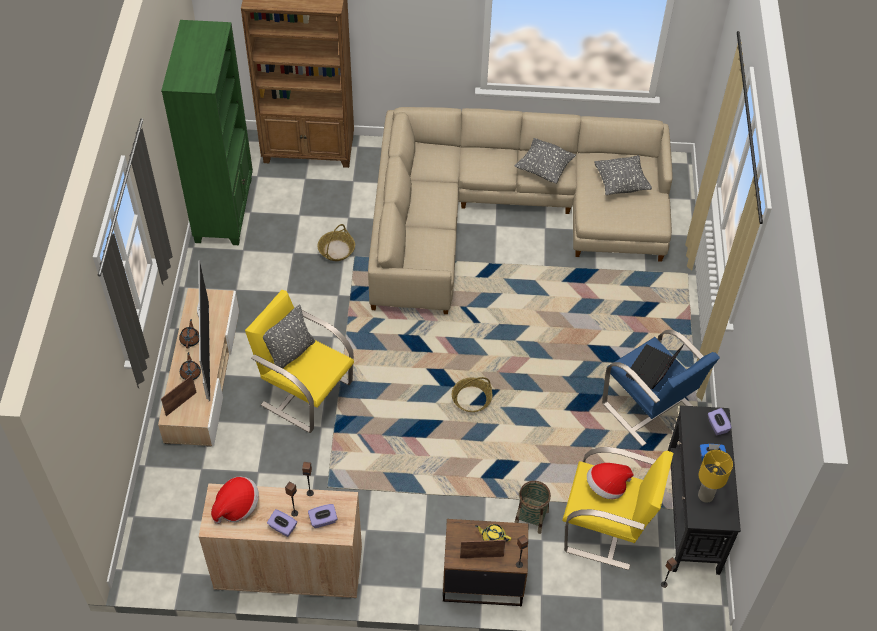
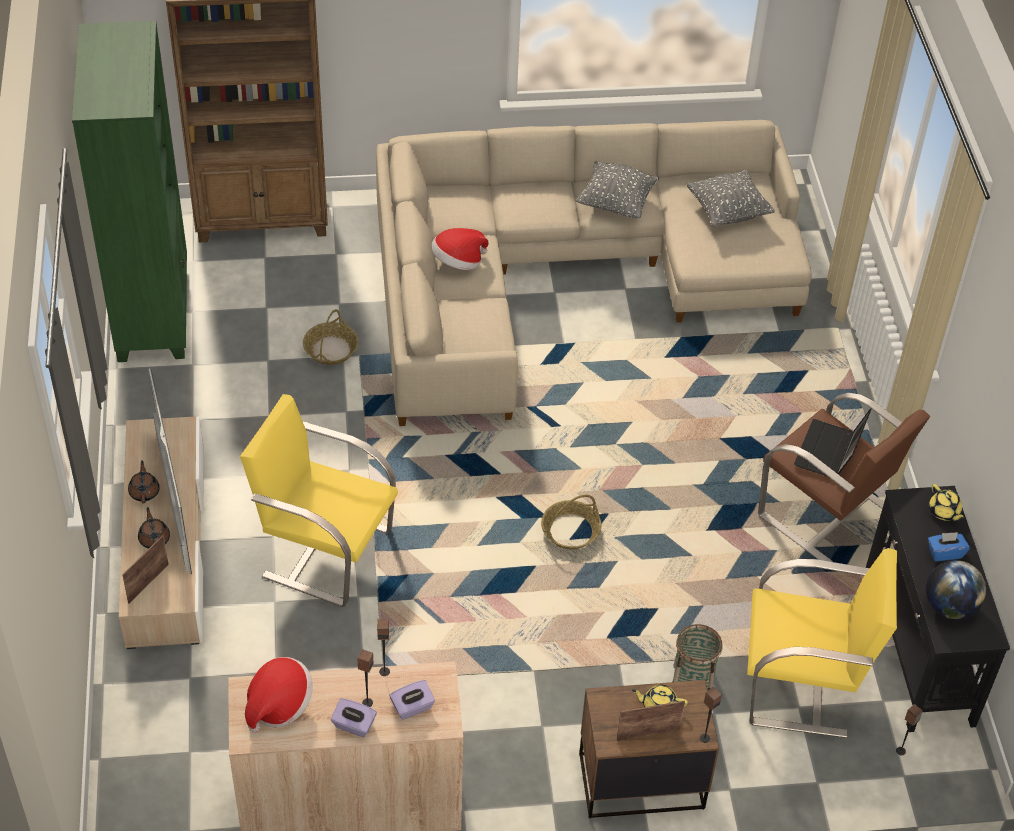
camera: 10 degrees left, 5 degrees down
grey pillow [263,305,315,373] -> none
hat [587,463,633,499] -> hat moved to [432,228,489,270]
blue armchair [602,330,720,446] -> brown armchair [758,393,930,562]
yellow table lamp [698,450,733,503] -> globe [926,560,986,619]
purple tissue box [708,408,732,435] -> yellow teapot [929,484,965,521]

